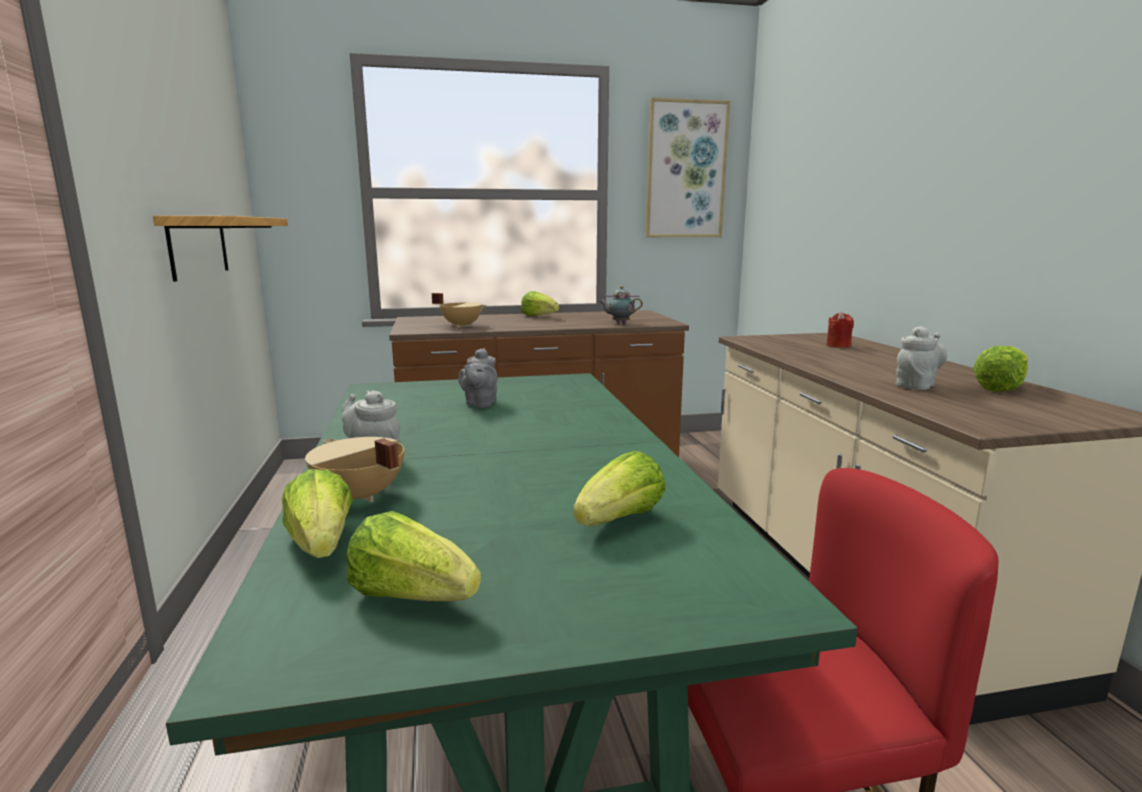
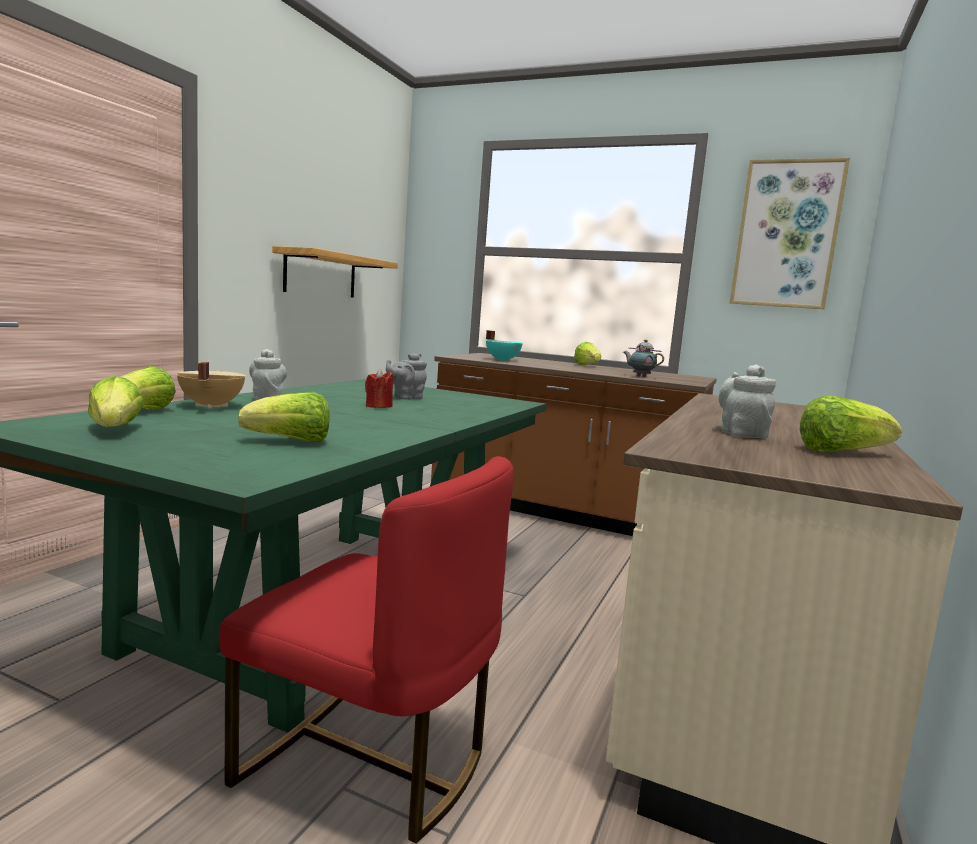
camera: 35 degrees right, 5 degrees down
beige cooking pot [432,293,486,328] -> turquoise cooking pot [486,330,523,361]
red candle [826,312,854,348] -> red candle moved to [365,369,393,408]
grey teapot [896,326,947,390] -> grey teapot turned 90 degrees counterclockwise [719,364,776,438]

